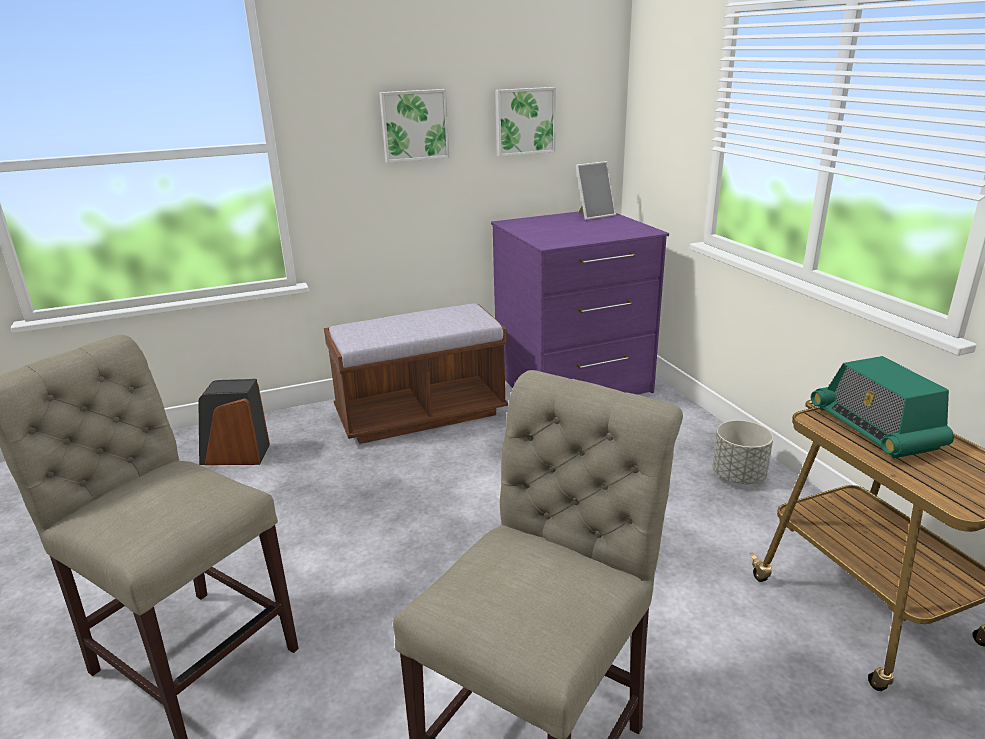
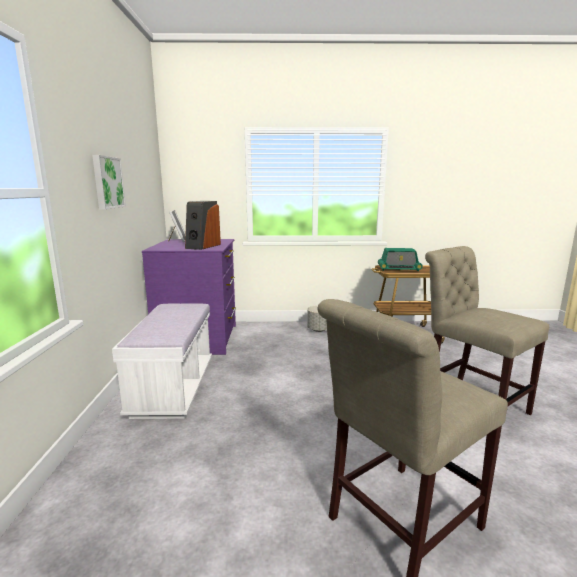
camera: 70 degrees left, 10 degrees down
speaker [198,379,270,465] -> speaker moved to [185,201,221,250]
brown bench [324,303,508,444] -> white bench [112,303,212,419]
picture [495,87,556,157] -> none

